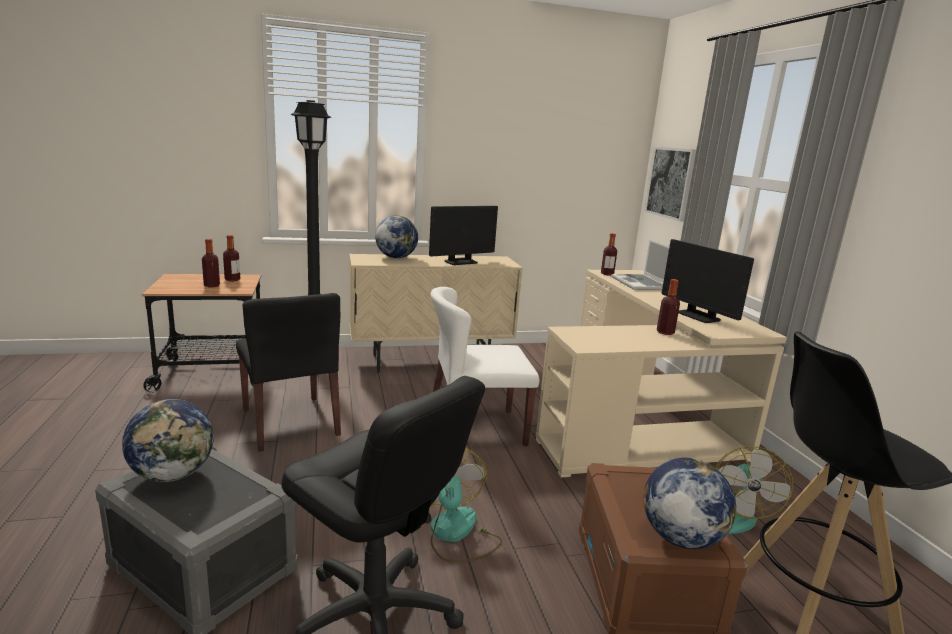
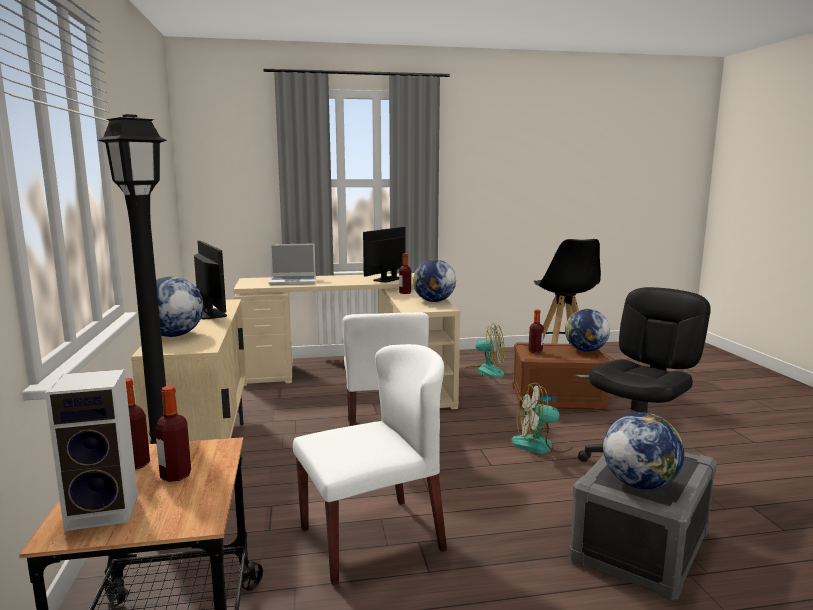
camera: 85 degrees left, 5 degrees down
black chair [236,293,341,452] -> white chair [293,344,447,585]
bottle [601,233,617,275] -> bottle moved to [528,310,544,353]
picture [645,147,696,222] -> none
monitor [662,239,754,323] -> monitor turned 150 degrees clockwise [363,227,405,282]
none -> speaker [45,369,138,531]
none -> globe [413,259,456,302]

